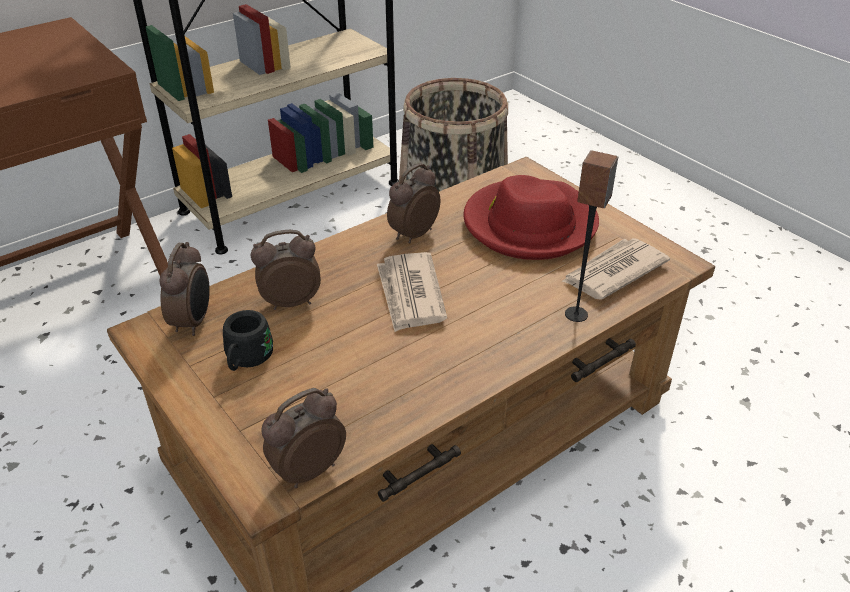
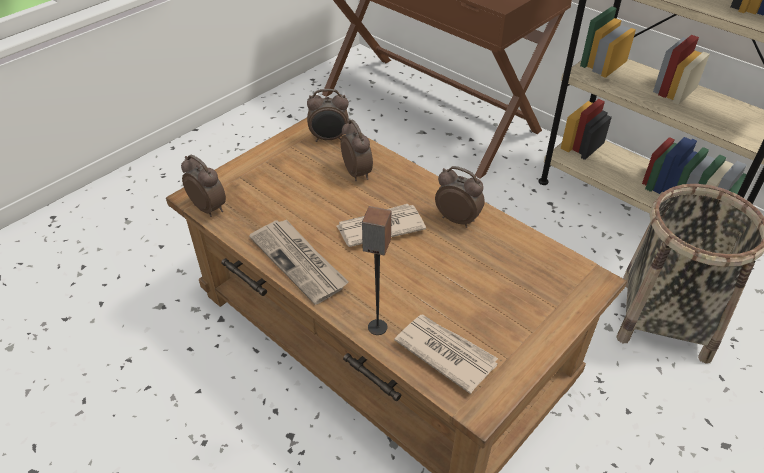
camera: 80 degrees right, 5 degrees up
black mug [223,310,273,371] -> none
red hat [463,175,599,260] -> none
none -> newspaper [249,219,349,305]

